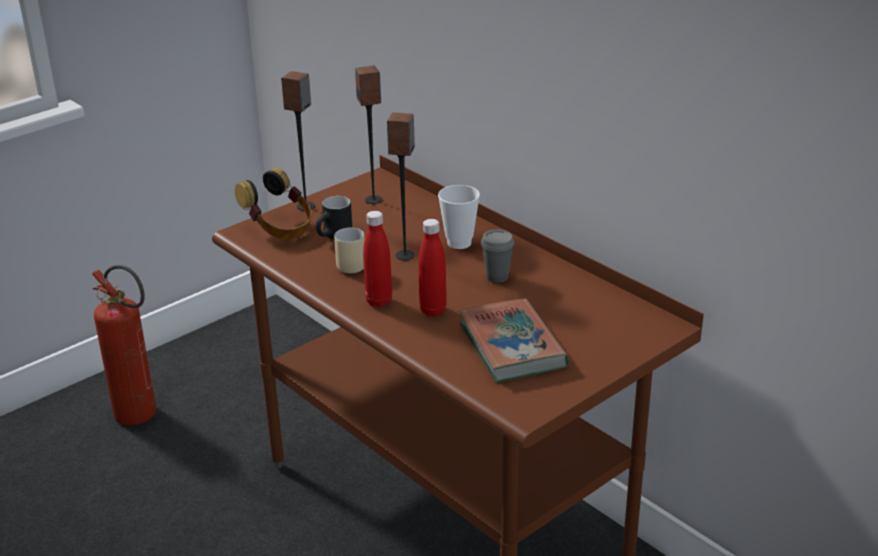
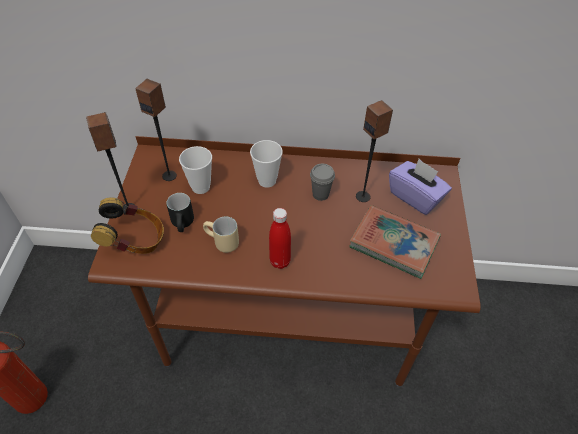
camera: 45 degrees left, 20 degrees up
speaker [387,112,415,260] -> speaker moved to [356,100,393,202]
red bottle [418,219,447,316] -> none
none -> cup [179,146,212,194]
none -> purple tissue box [389,159,452,215]

